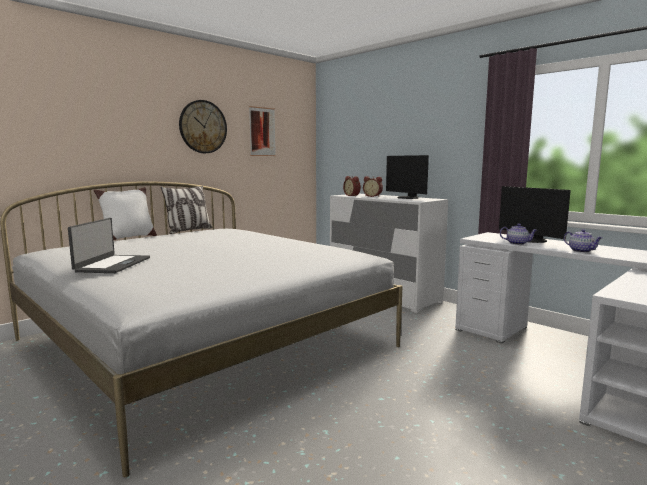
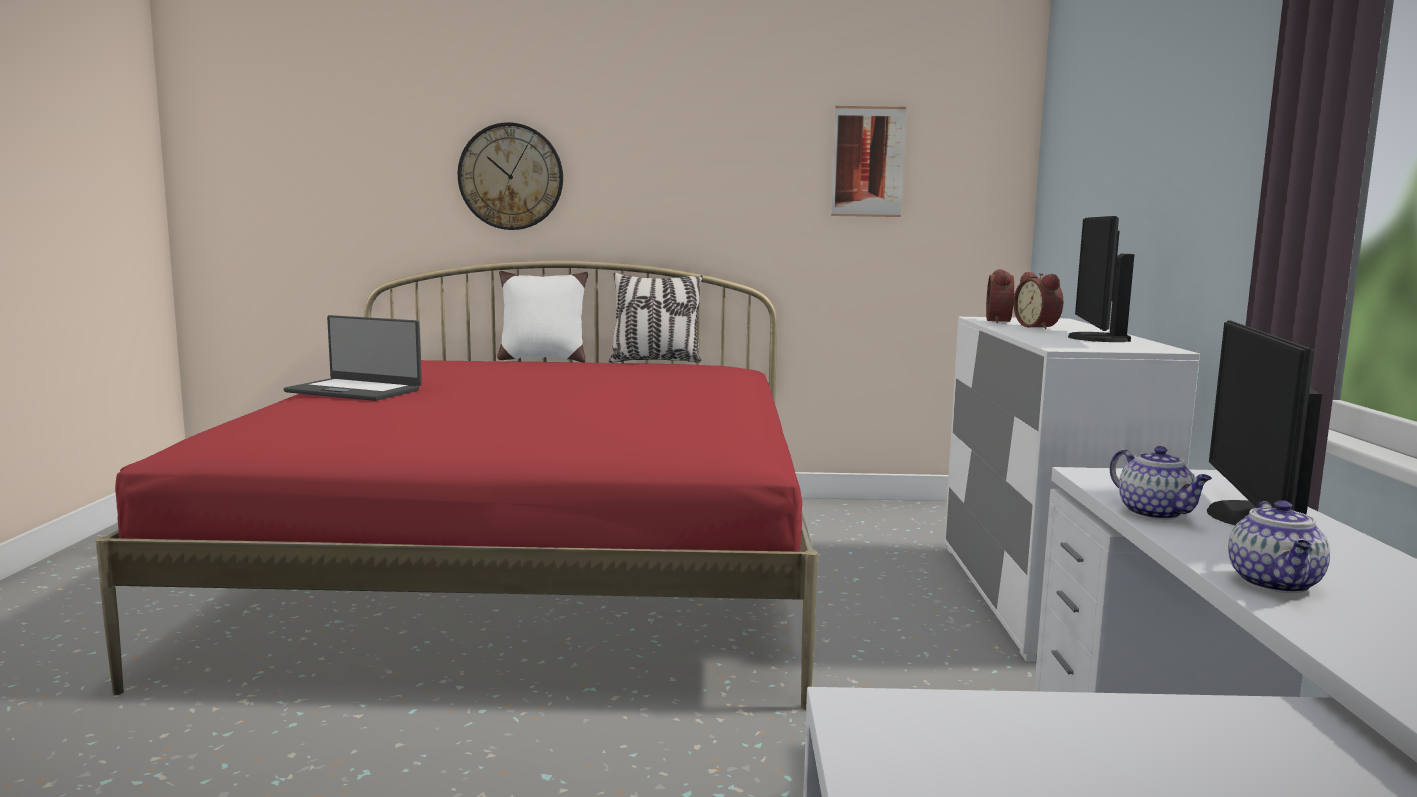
camera: 45 degrees right, 0 degrees up
white bed [0,182,402,477] -> red bed [96,261,818,709]
laptop [68,218,150,273] -> laptop turned 60 degrees clockwise [284,315,422,401]
wall clock [179,100,227,153] -> wall clock moved to [458,122,563,230]

